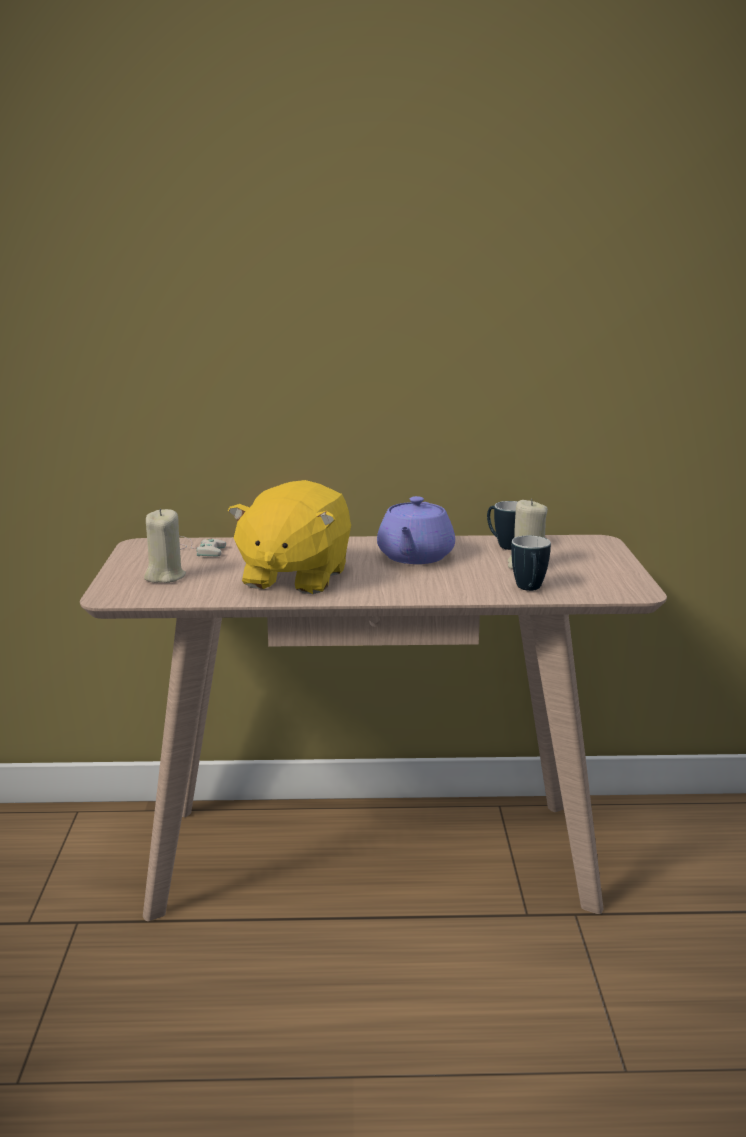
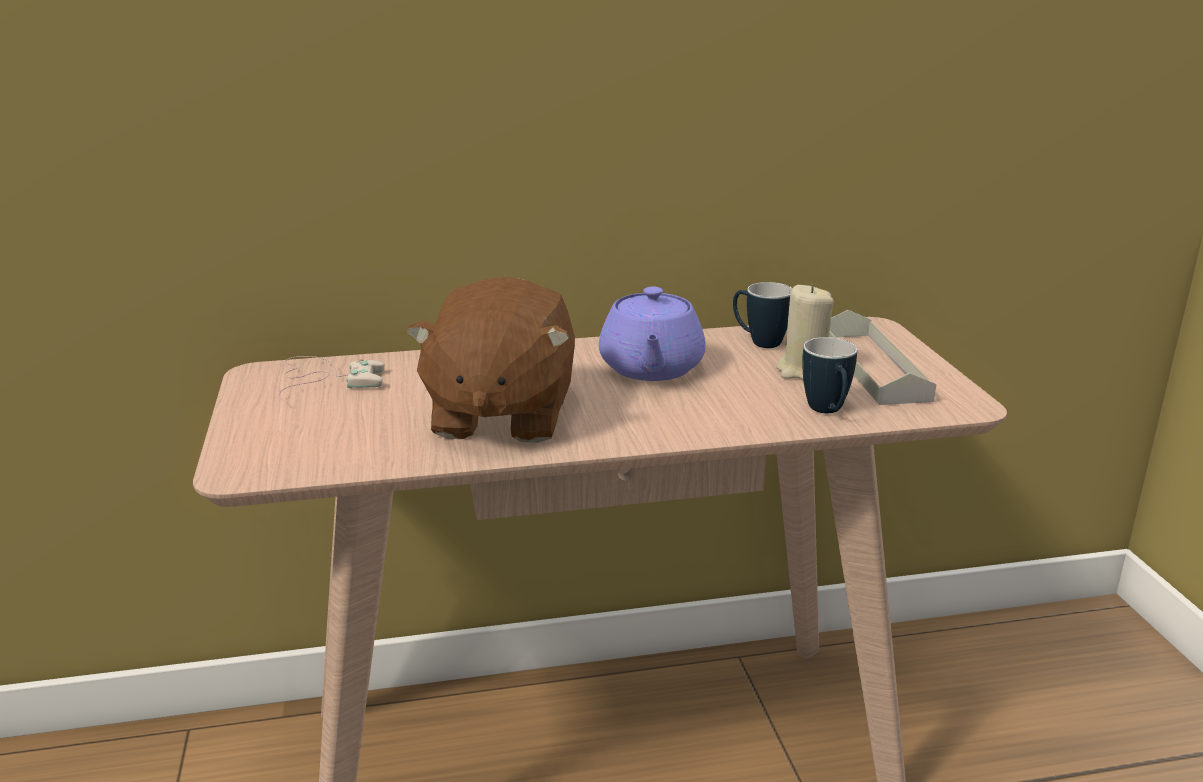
camera: 10 degrees left, 5 degrees up
beige candle [144,509,186,583] -> none
yellow plush toy [228,480,351,594] -> brown plush toy [406,276,575,443]
none -> grey tray [829,310,936,405]

